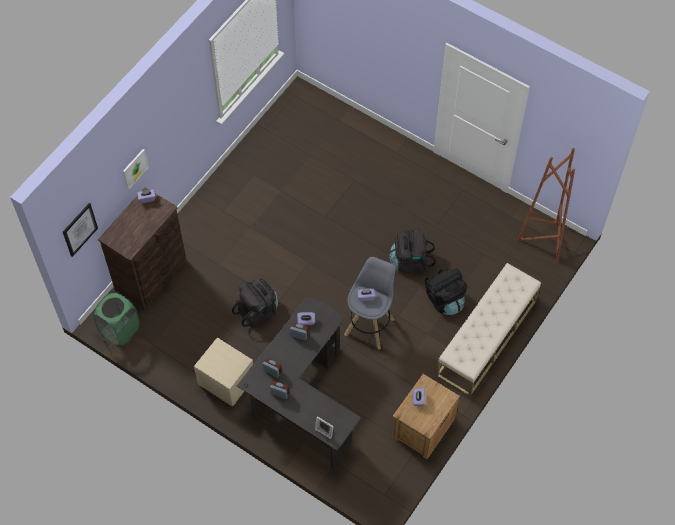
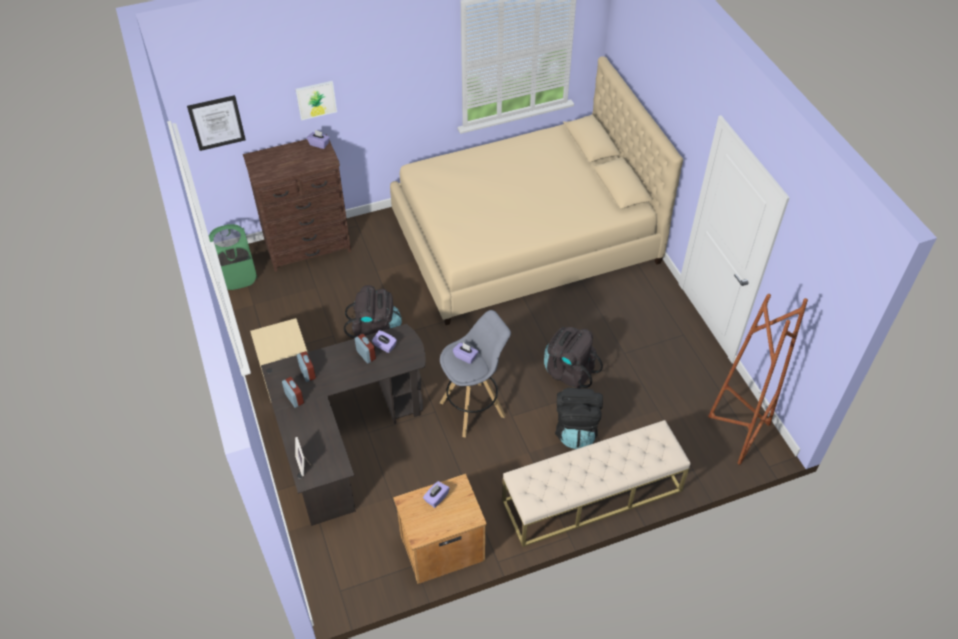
camera: 35 degrees right, 10 degrees down
none -> beige bed [390,56,683,325]

